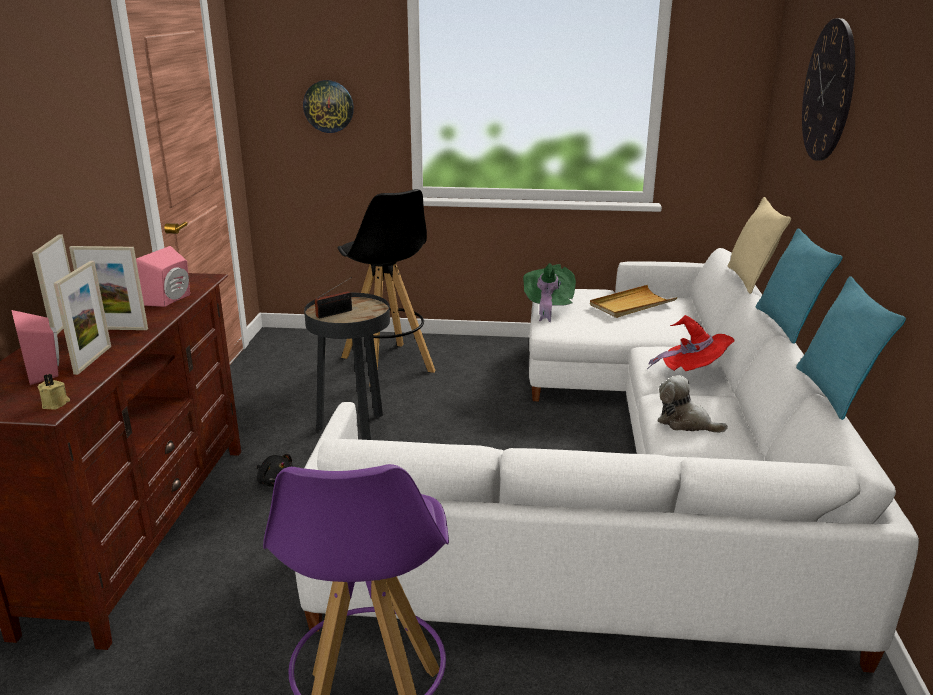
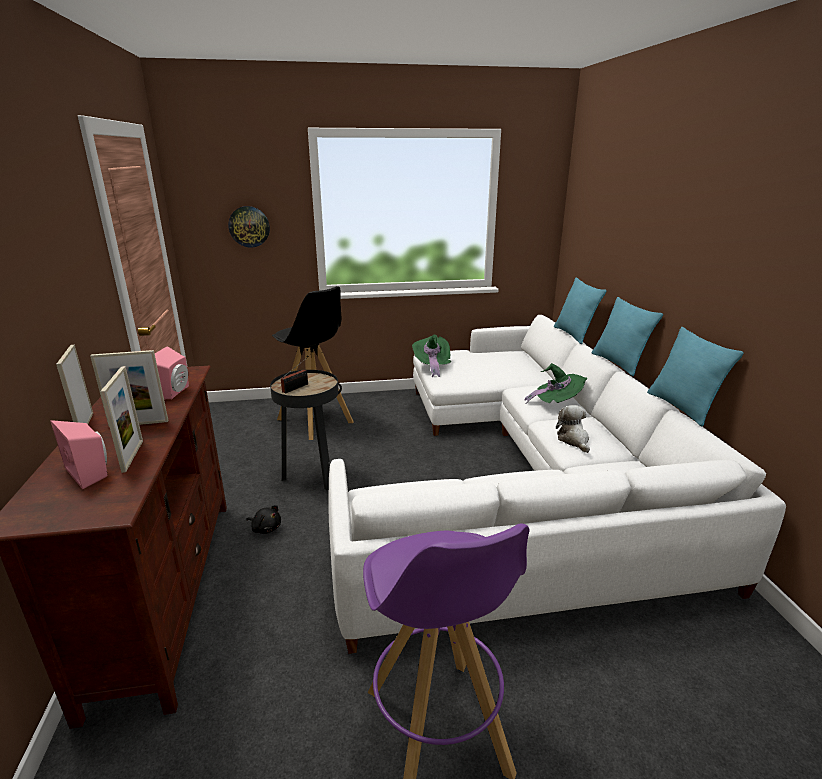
camera: 15 degrees left, 0 degrees up
beige candle [38,374,70,410] -> none
beige tray [590,285,677,318] -> none
red hat [647,315,735,371] -> green hat [524,363,588,404]
plush toy [657,375,728,433] -> plush toy turned 60 degrees clockwise [556,405,590,453]
beige pillow [727,197,791,294] -> turquoise pillow [554,277,606,344]
wall clock [802,18,855,161] -> none

